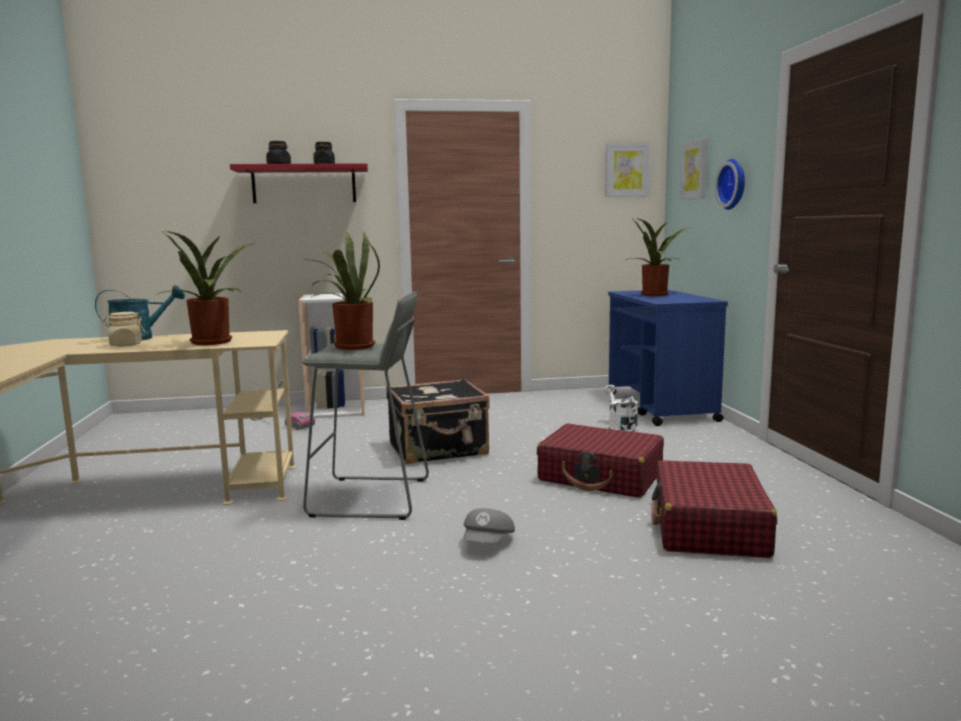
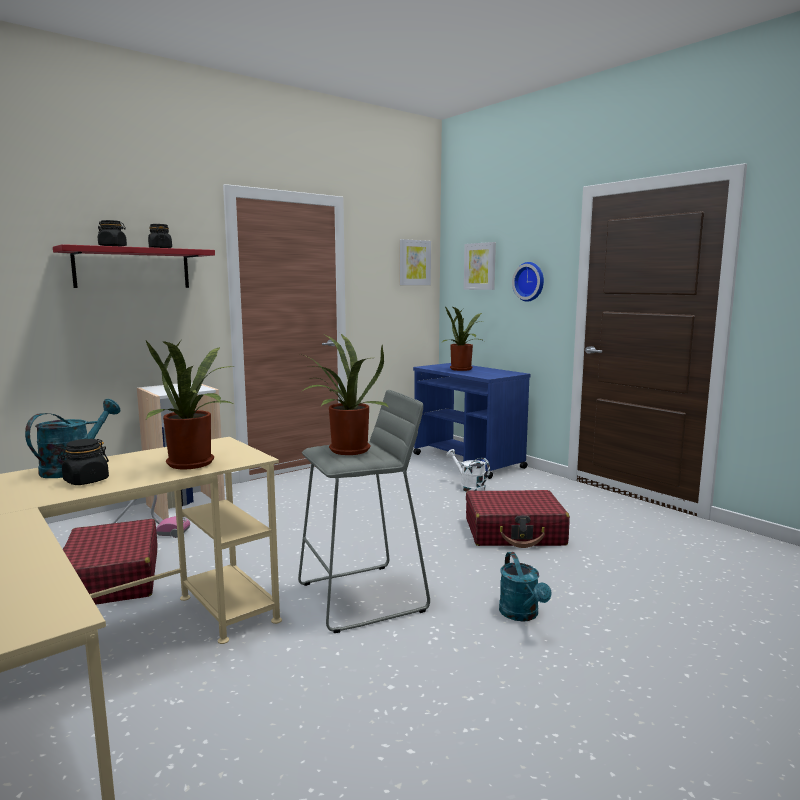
camera: 30 degrees left, 0 degrees up
beige jar [103,312,145,347] -> black jar [58,439,109,485]
black suitcase [386,379,489,464] -> none
grey cap [463,508,515,543] -> turquoise watering can [499,552,551,621]
red suitcase [652,460,777,558] -> red suitcase moved to [63,519,157,605]

